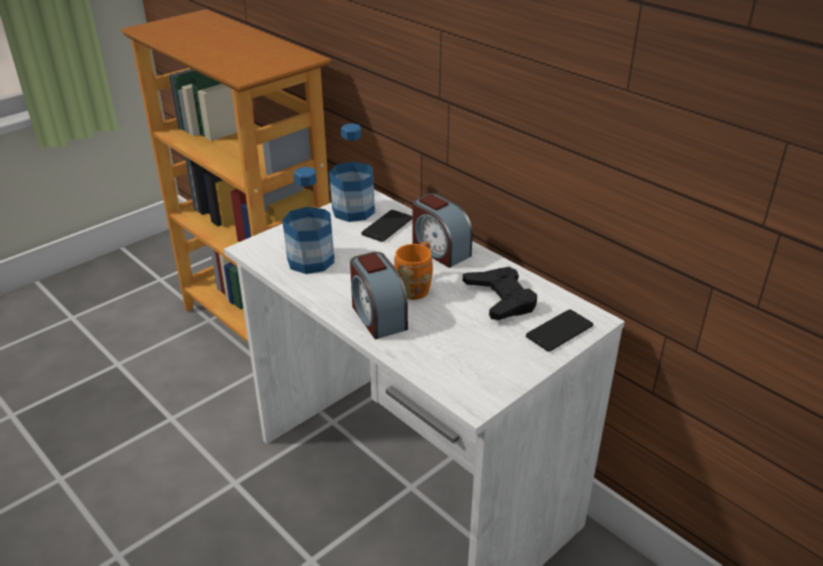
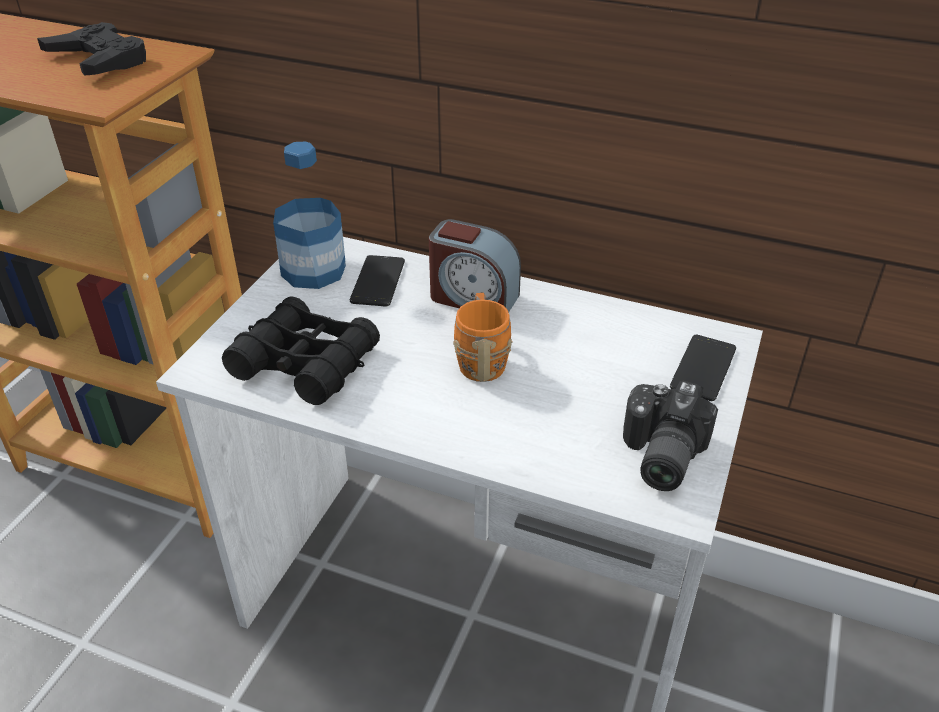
camera: 25 degrees left, 5 degrees up
bottle [282,167,335,274] -> black binoculars [222,297,380,405]
alarm clock [350,252,408,340] -> none
black game controller [463,267,537,320] -> black game controller moved to [37,22,146,76]
none -> camera [623,381,718,491]

